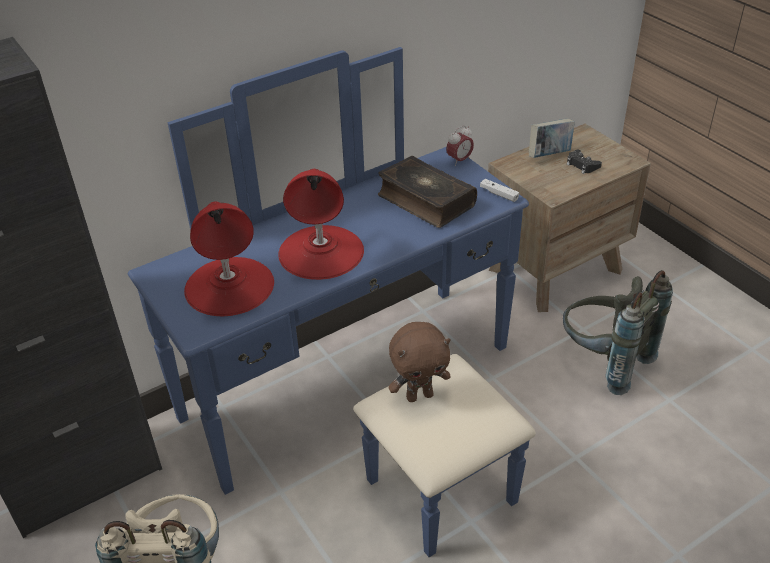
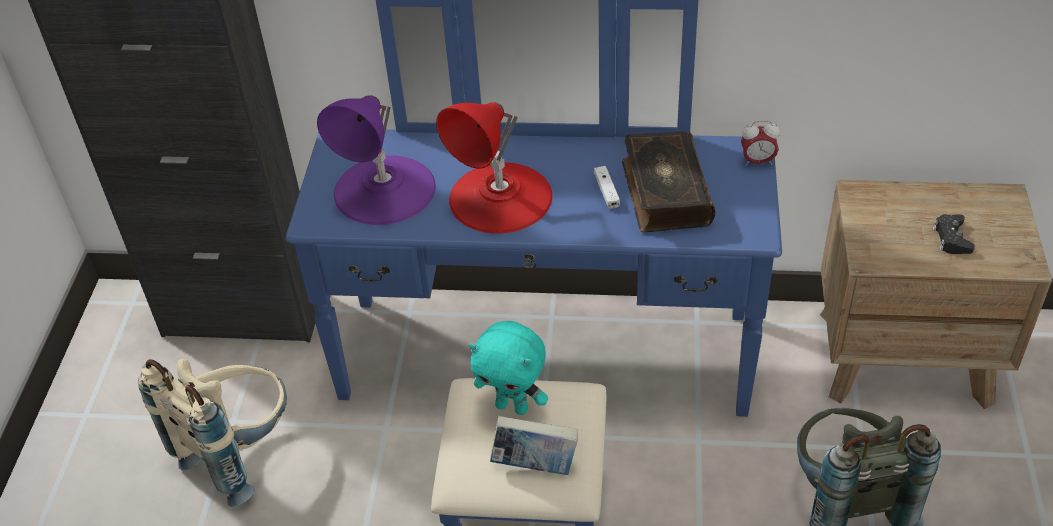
camera: 40 degrees right, 5 degrees up
red table lamp [184,202,274,316] -> purple table lamp [317,95,436,225]
brown plush toy [389,322,451,402] -> turquoise plush toy [469,321,548,415]
white game controller [480,179,519,202] -> white game controller moved to [594,166,620,209]
book [529,119,575,158] -> book moved to [490,416,578,475]

